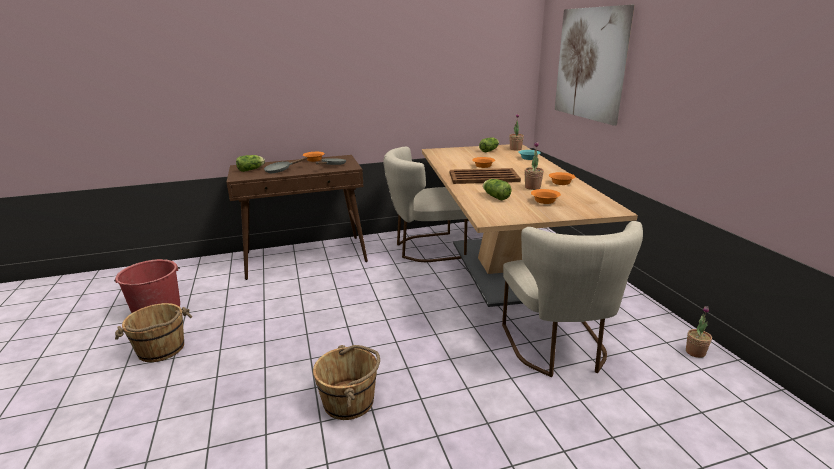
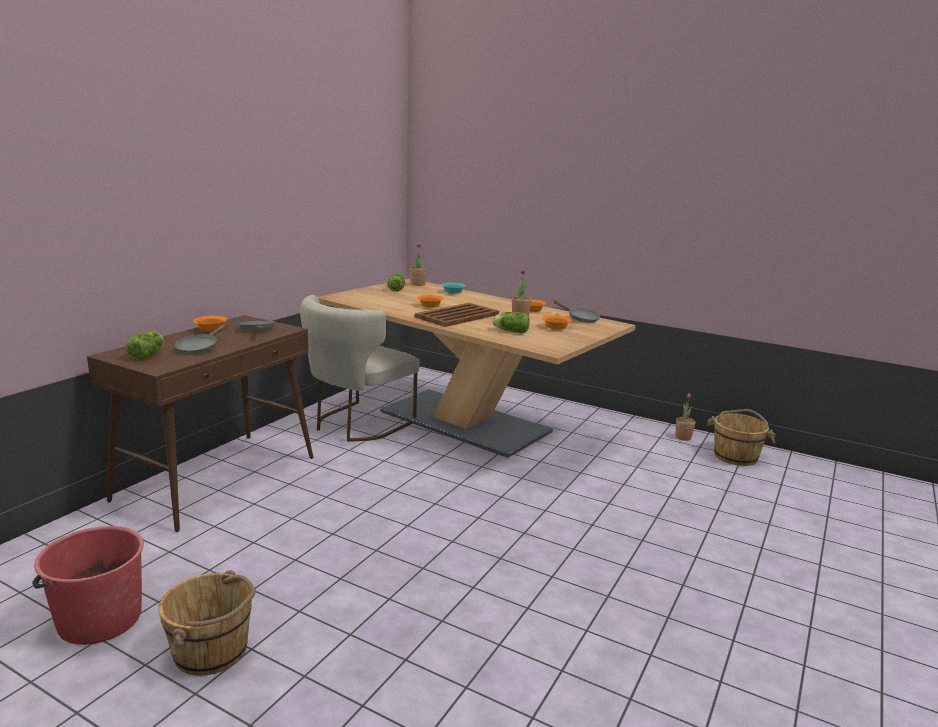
camera: 45 degrees left, 5 degrees down
brown bucket [313,345,380,420] -> brown bucket moved to [707,409,776,466]
beige chair [502,221,643,377] -> none
picture [555,5,634,126] -> none
none -> grey frying pan [554,300,600,323]

